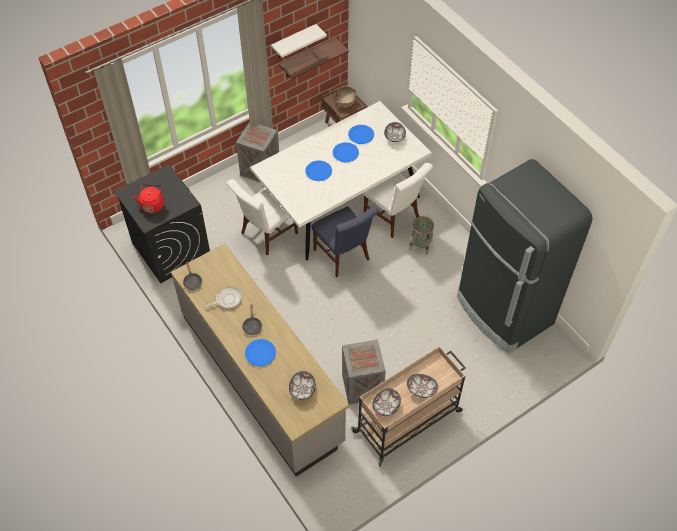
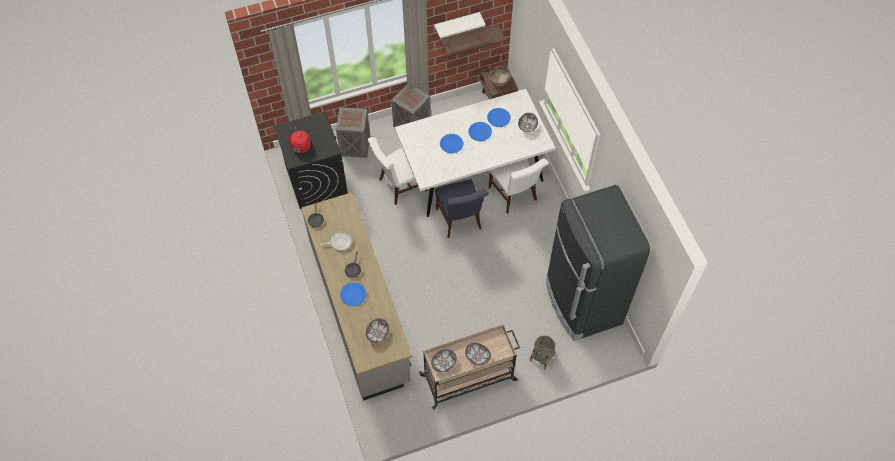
camera: 15 degrees right, 5 degrees up
crate [342,340,386,405] -> crate moved to [336,107,370,158]
basket [409,216,434,255] -> basket moved to [530,336,555,370]

